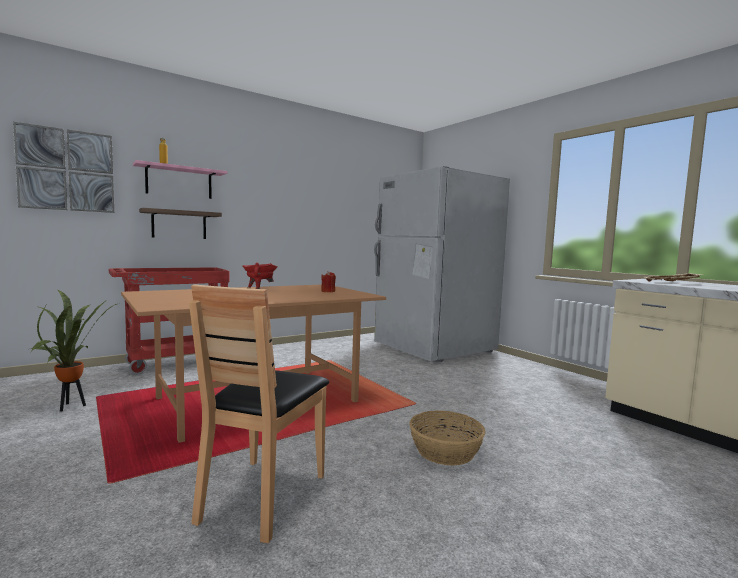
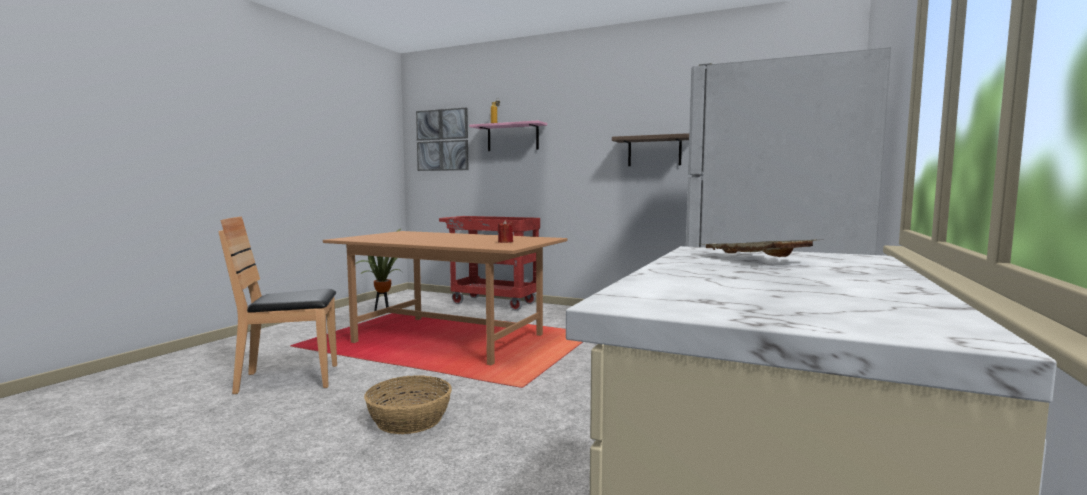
camera: 60 degrees right, 0 degrees up
shelf [139,208,222,239] -> shelf moved to [612,133,689,166]
red cooking pot [242,262,278,289] -> none

